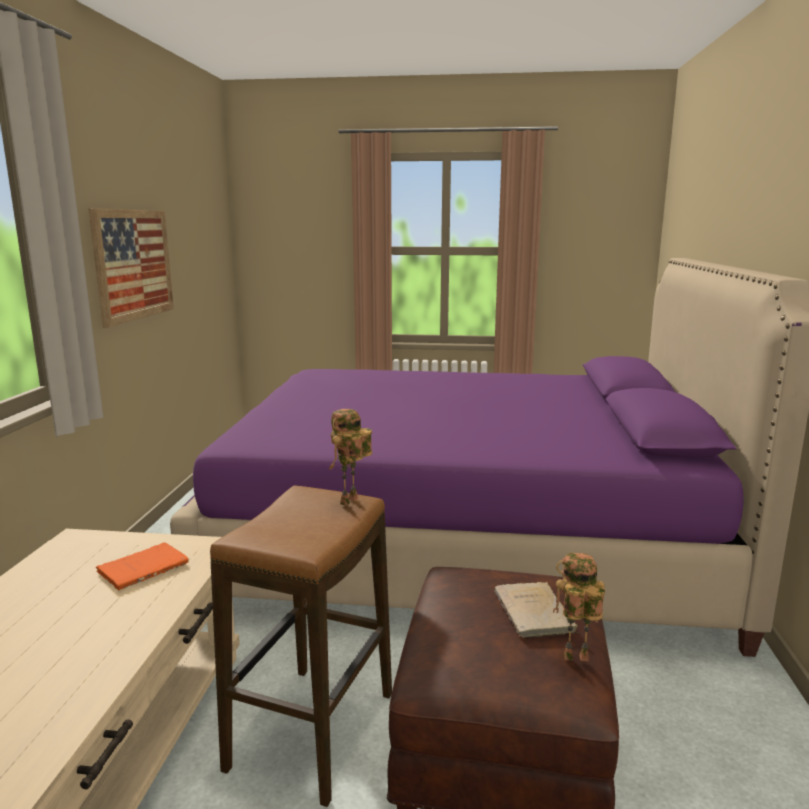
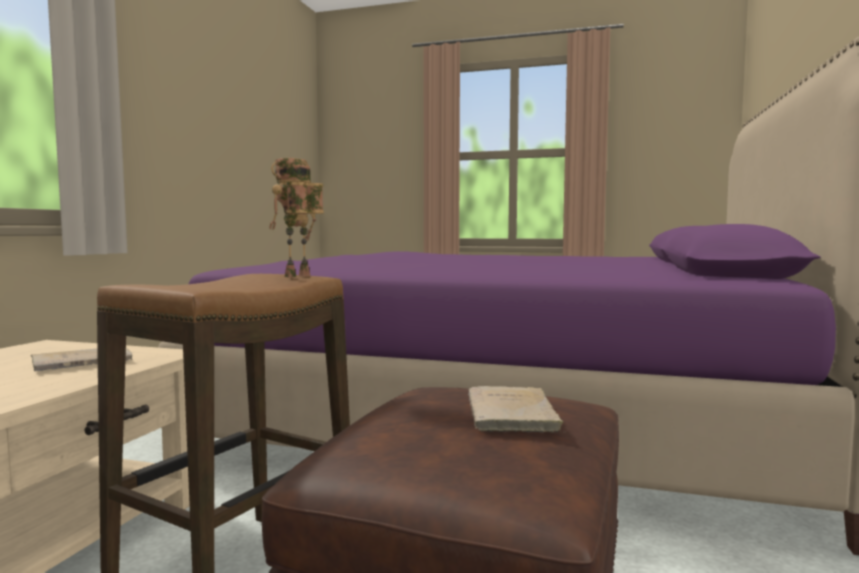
camera: 10 degrees right, 10 degrees down
picture [88,208,174,328] -> none
orange book [96,542,189,590] -> beige book [31,348,132,372]
toy robot [553,553,605,661] -> none

